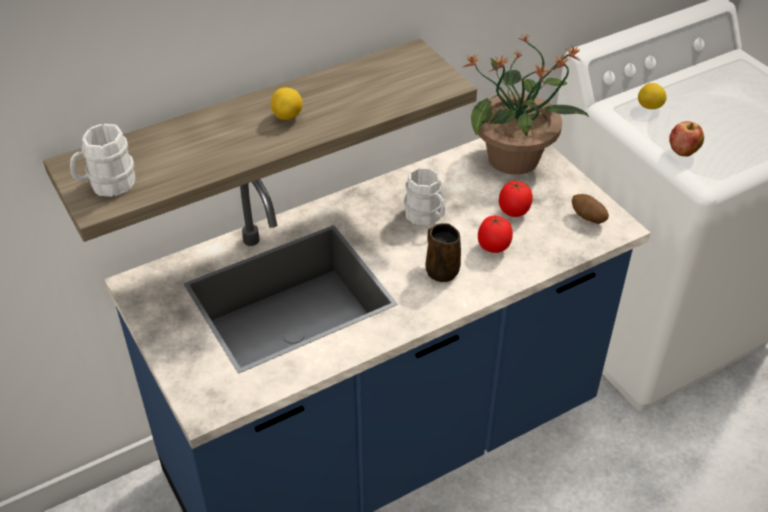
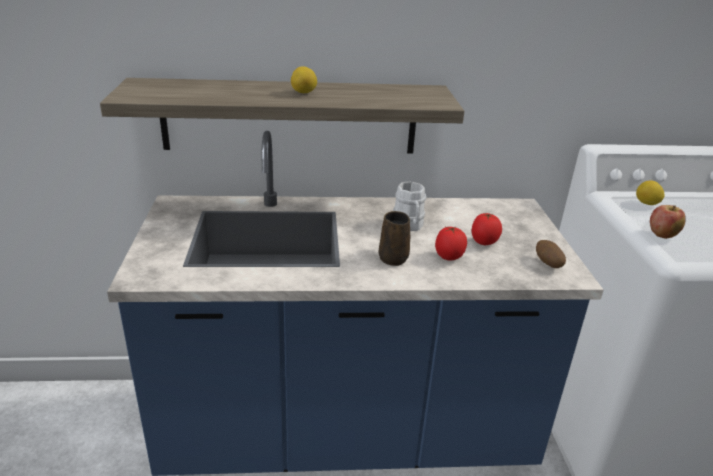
camera: 25 degrees right, 15 degrees down
white mug [70,124,136,197] -> none
potted plant [463,35,589,175] -> none

